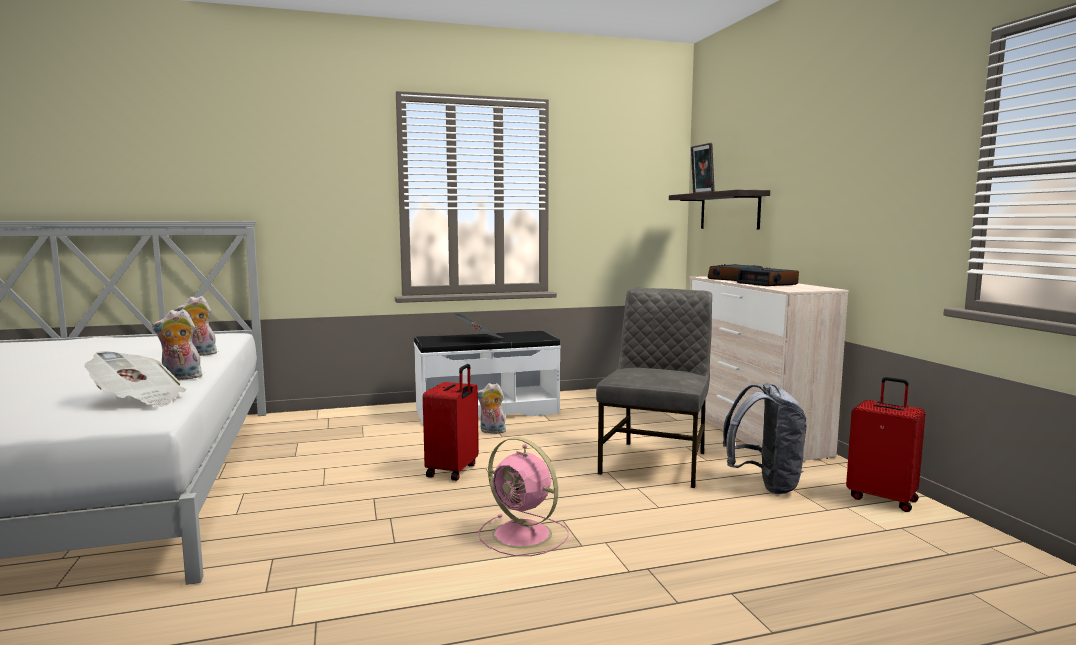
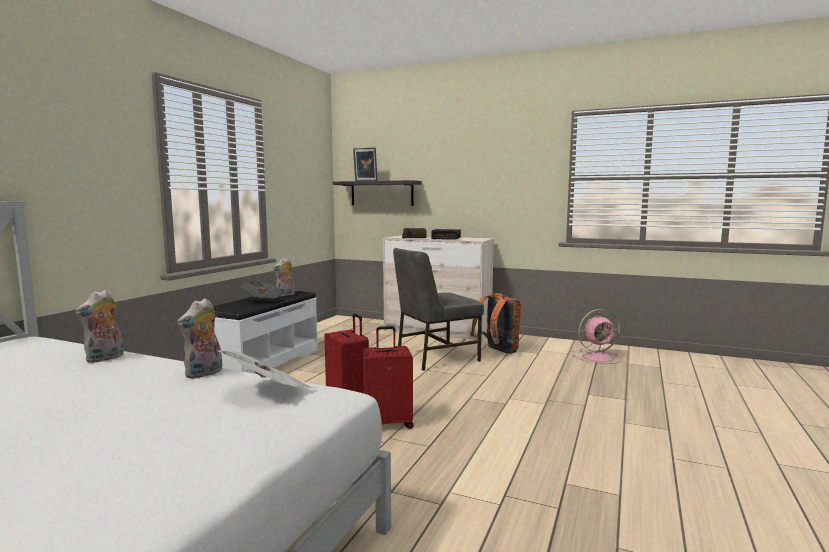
camera: 50 degrees left, 0 degrees up
plush toy [478,383,506,434] -> plush toy moved to [273,258,295,296]
pink fan [479,437,569,556] -> pink fan moved to [572,309,622,364]
grey chair [596,288,712,488] -> grey chair turned 90 degrees counterclockwise [393,248,484,371]
grey backpack [723,383,807,494] -> orange backpack [470,293,521,354]
red suitcase [846,377,926,512] -> red suitcase moved to [363,326,414,429]

